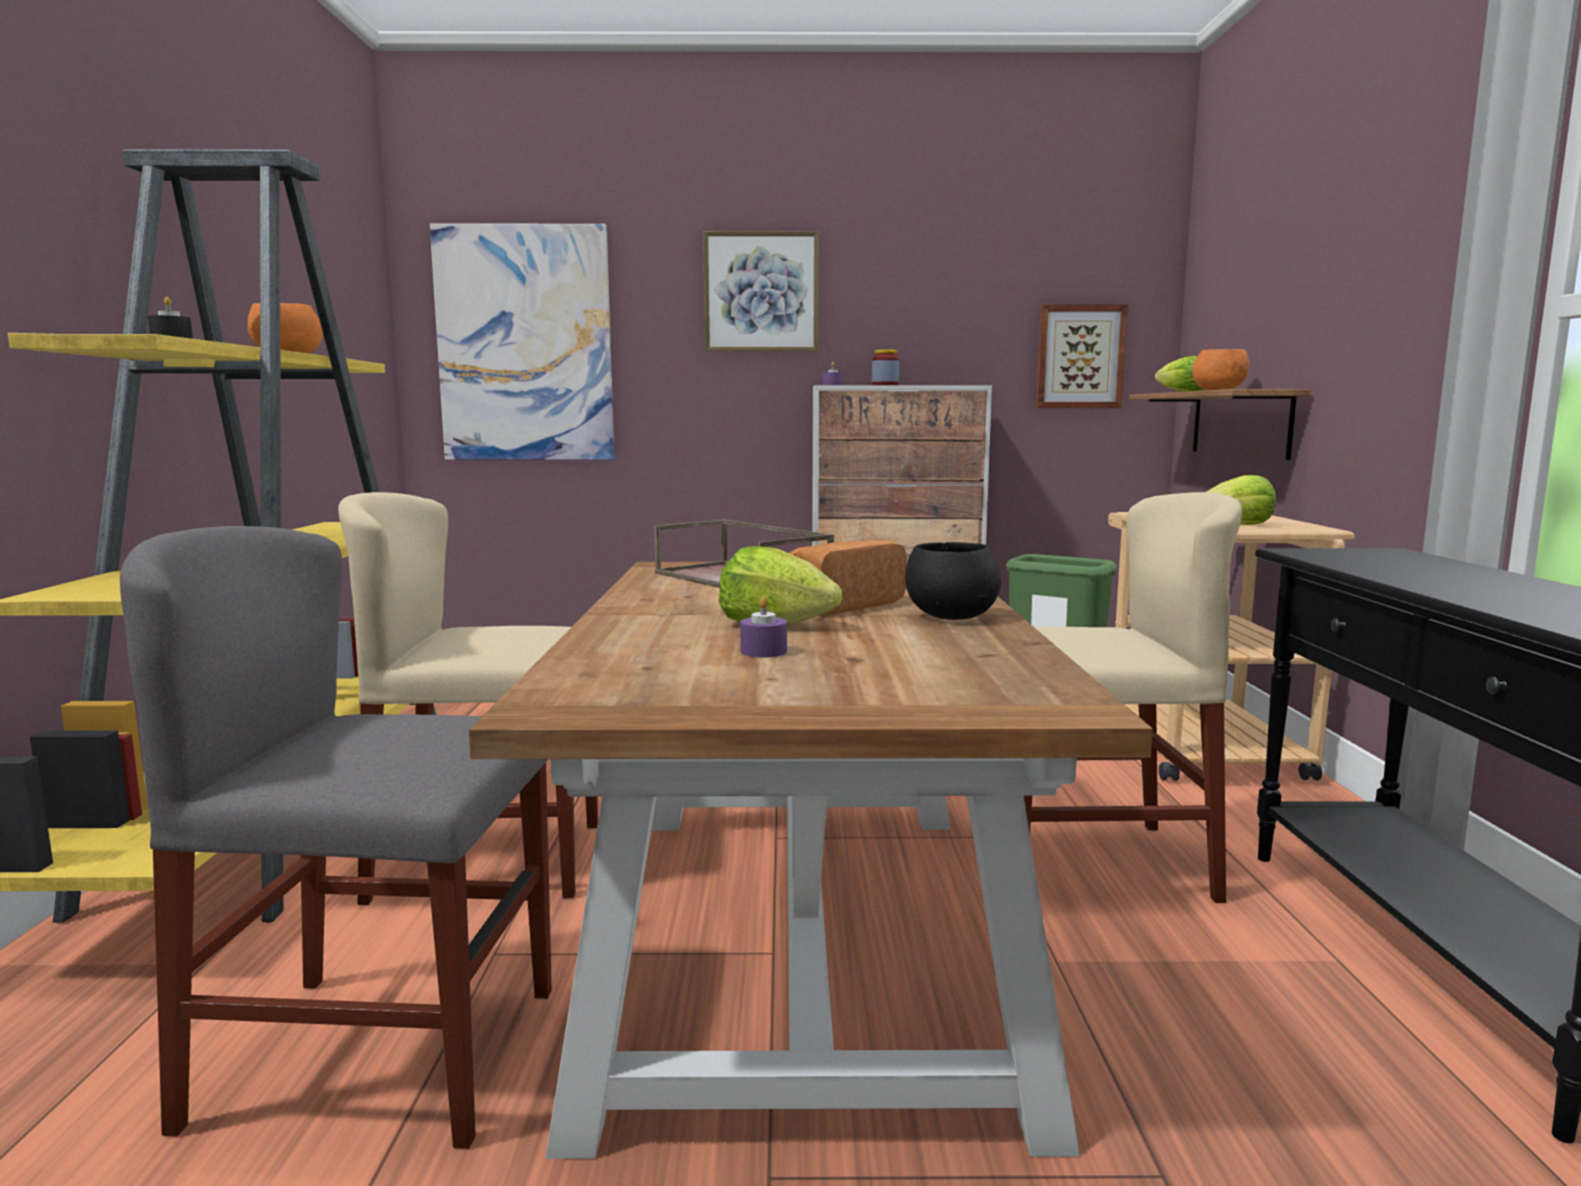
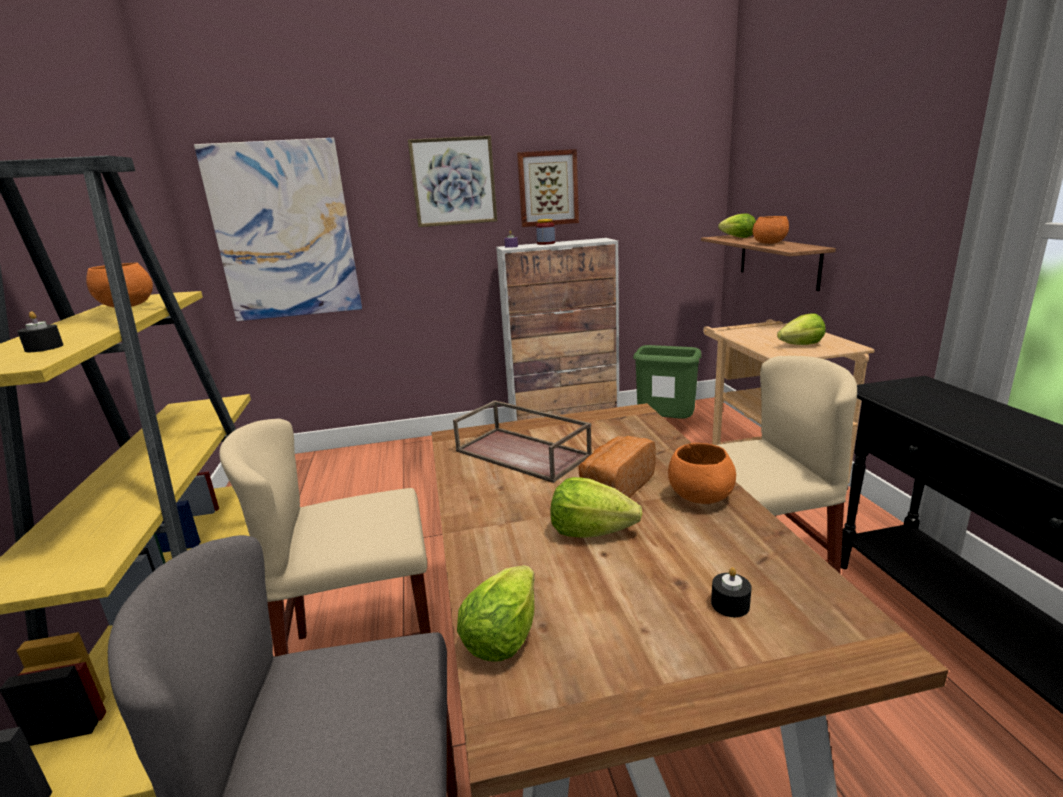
camera: 10 degrees left, 10 degrees up
purple candle [740,596,787,657] -> none
black bowl [905,542,1001,620] -> orange bowl [668,443,736,504]
picture [1036,304,1128,408] -> picture moved to [517,149,579,227]
none -> lettuce [457,565,535,662]
none -> black candle [711,567,752,617]

